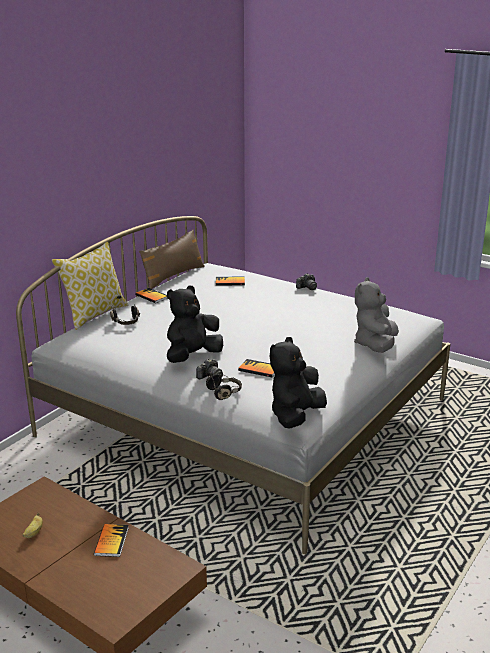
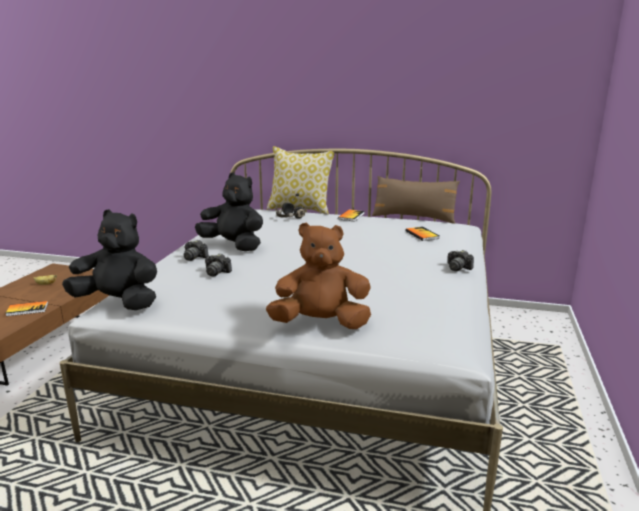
camera: 70 degrees right, 5 degrees down
black headphones [206,371,242,400] -> none
book [238,359,275,377] -> camera [205,253,232,276]
grey plush toy [354,277,399,353] -> brown plush toy [266,222,371,329]

